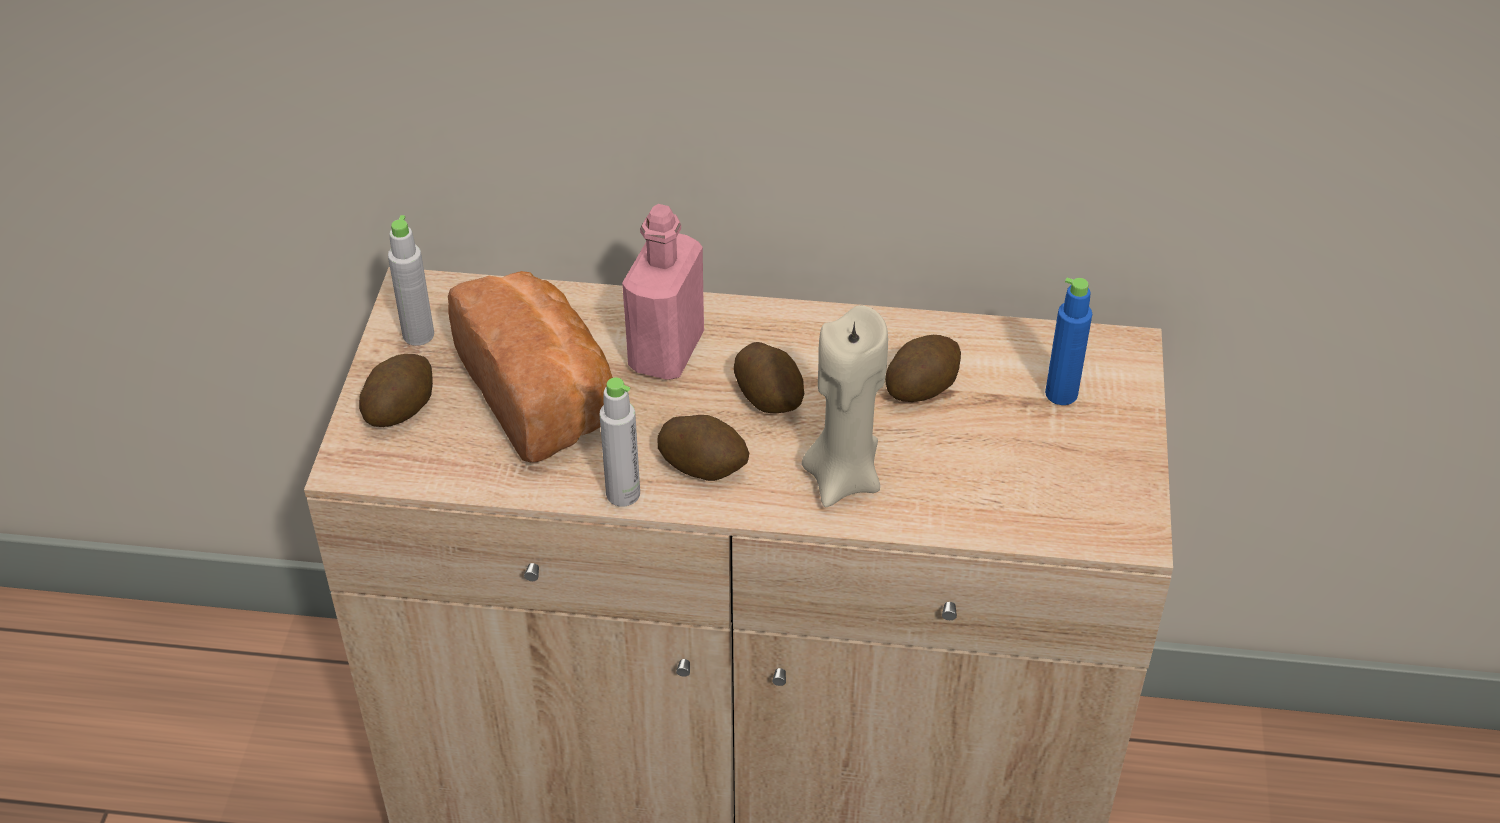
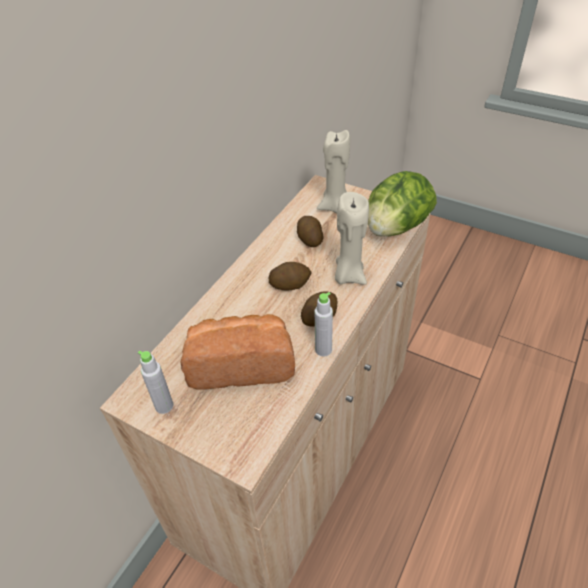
camera: 65 degrees left, 0 degrees up
potato [359,354,433,427] -> none
pink bottle [622,204,704,379] -> none
blue bottle [1045,278,1092,405] -> beige candle [317,130,350,214]
none -> lettuce [368,171,437,237]

